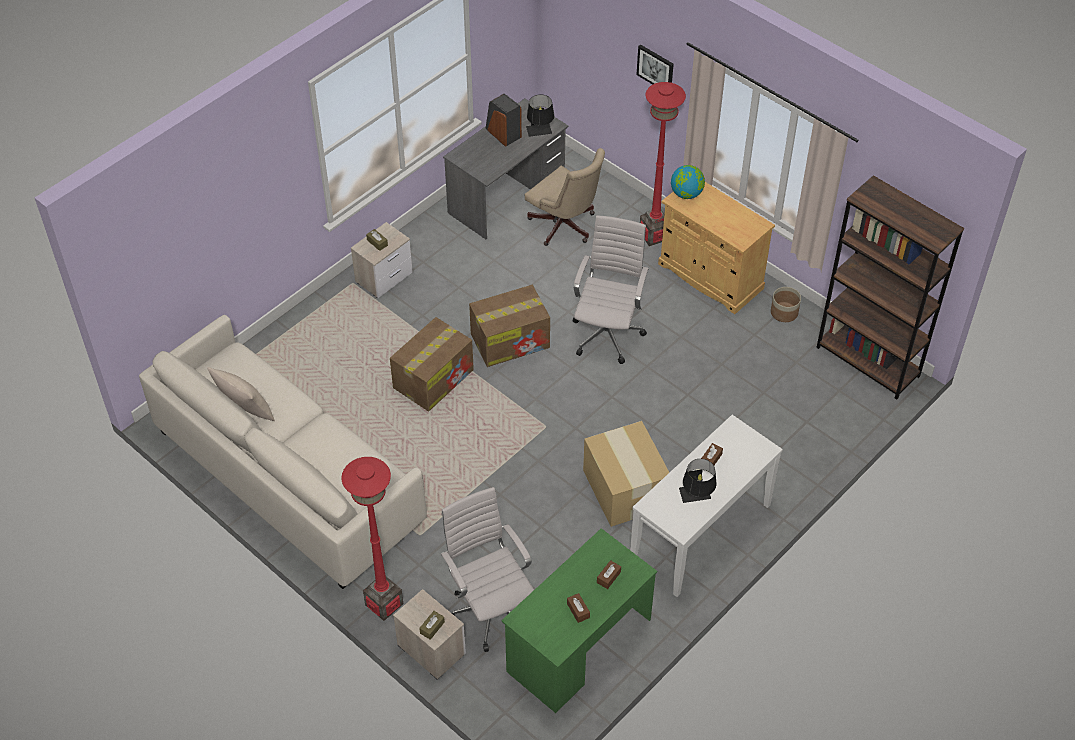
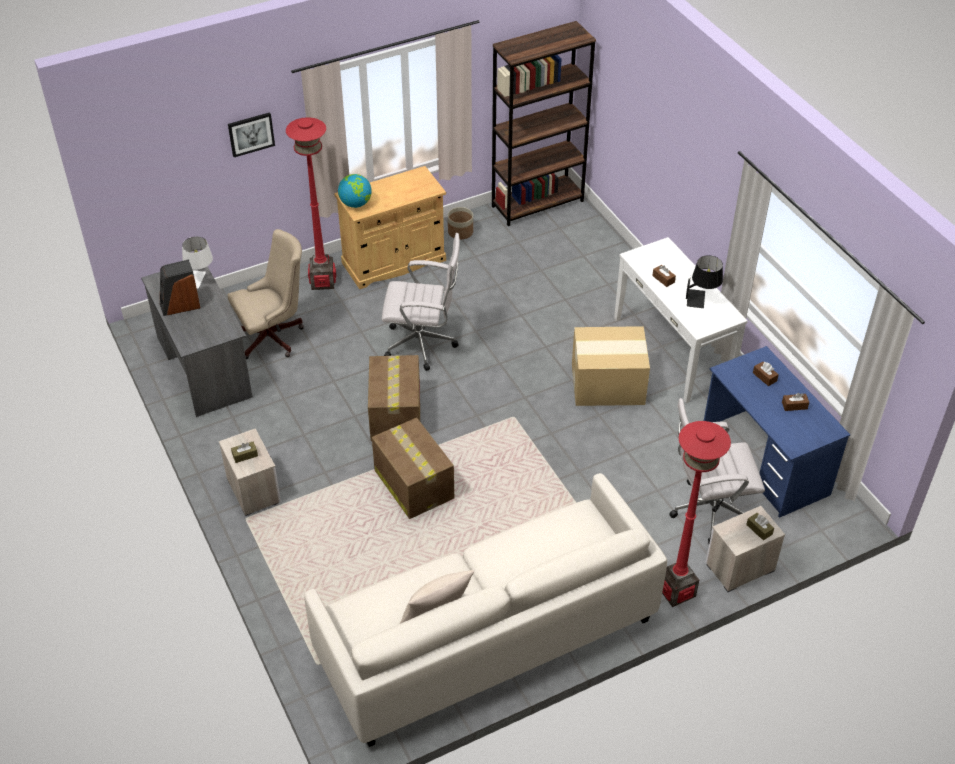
camera: 70 degrees left, 5 degrees down
green desk [501,528,657,713] -> blue desk [704,346,850,518]
black table lamp [526,94,554,137] -> white table lamp [182,237,213,289]
white office chair [573,215,649,364] -> white office chair turned 150 degrees clockwise [382,233,460,371]

